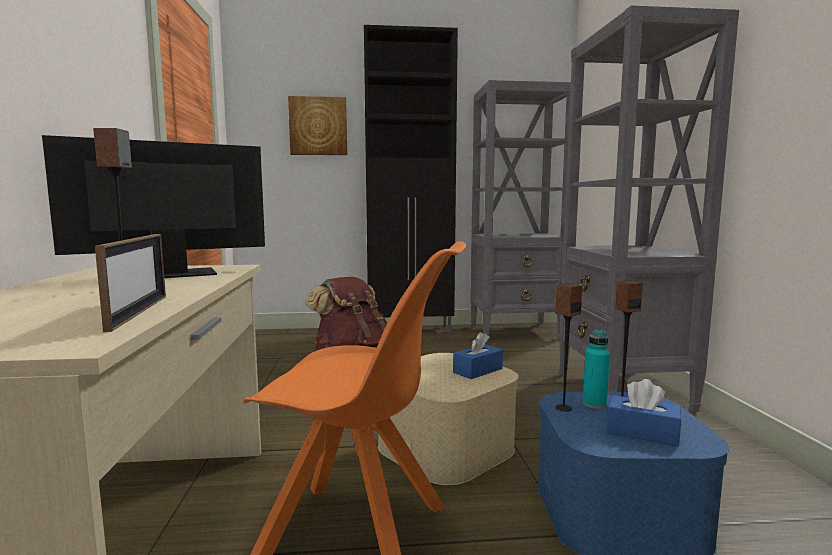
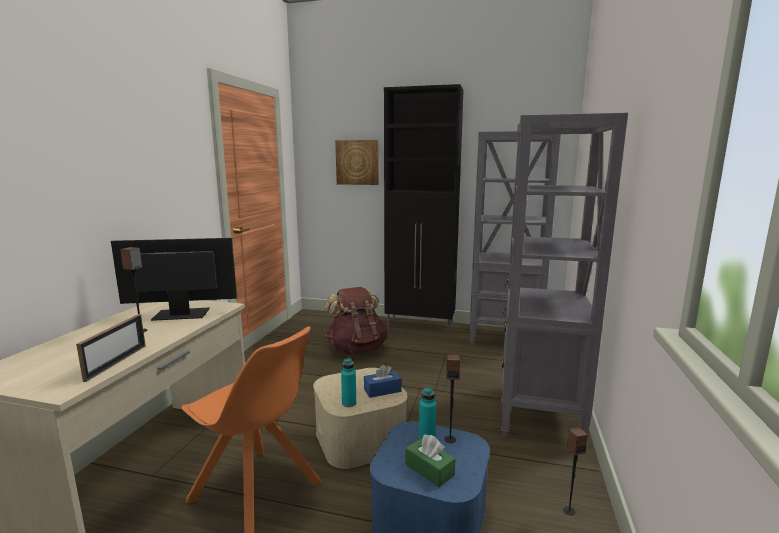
camera: 20 degrees right, 5 degrees up
speaker [555,283,582,412] -> speaker moved to [563,427,588,515]
blue tissue box [607,379,681,447] -> green tissue box [405,435,455,487]
none -> turquoise bottle [341,358,356,407]

